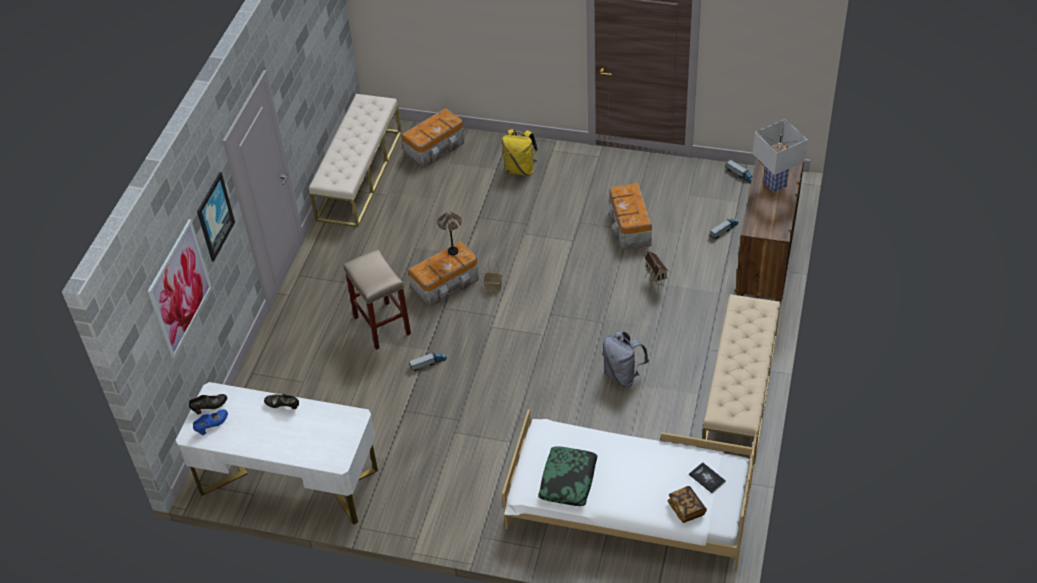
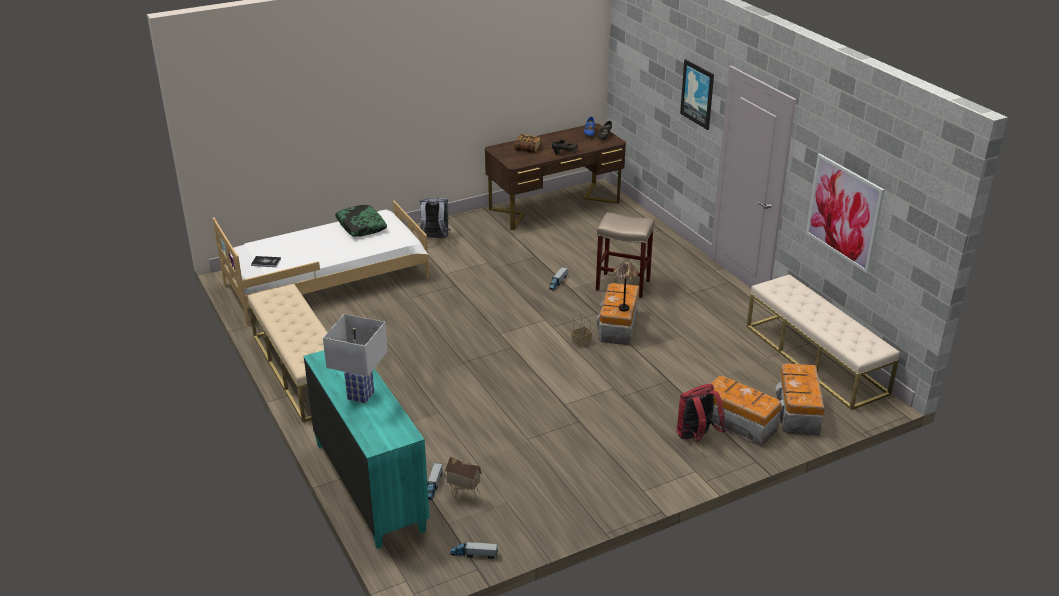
camera: 135 degrees right, 15 degrees down
picture [148,219,212,359] -> picture moved to [806,154,884,273]
white desk [176,382,378,525] -> brown desk [485,123,626,230]
yellow backpack [502,129,538,176] -> red backpack [677,384,726,442]
grey backpack [603,331,649,387] -> grey backpack moved to [420,198,451,238]
storage box [607,183,652,250] -> storage box moved to [710,376,781,447]
toy house [644,250,668,291] -> toy house moved to [445,456,482,504]
book [668,486,707,523] -> book moved to [514,134,541,153]
brown dresser [735,142,804,305] -> turquoise dresser [303,350,430,549]

